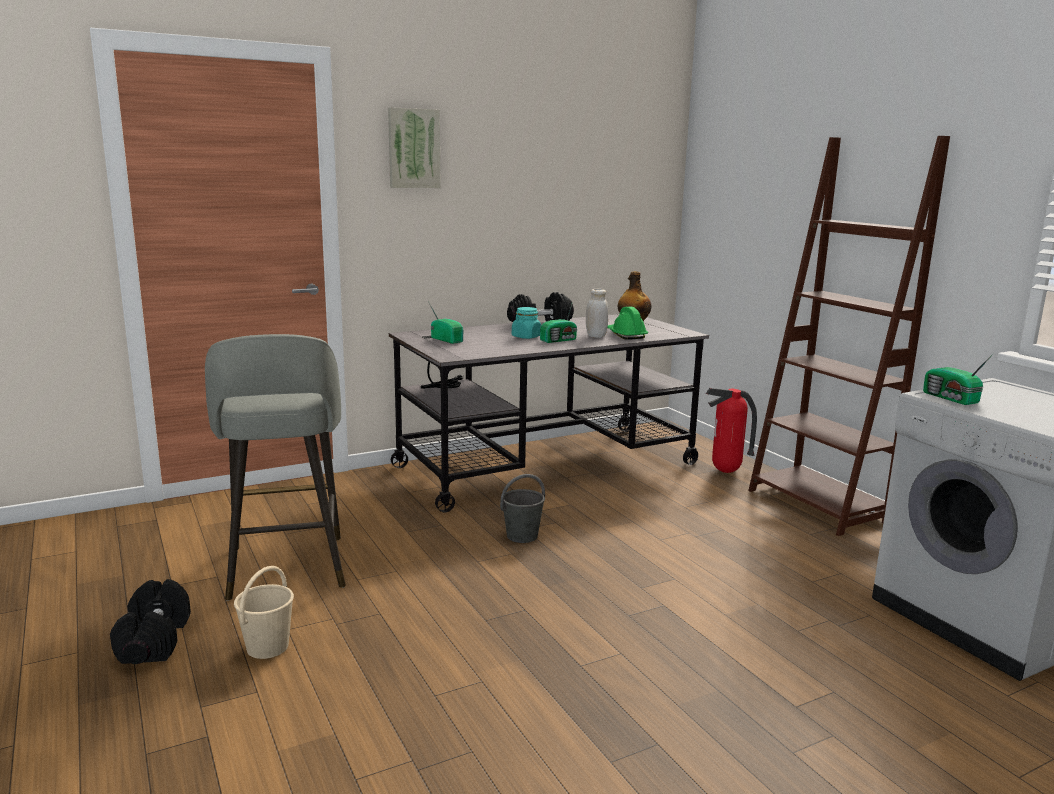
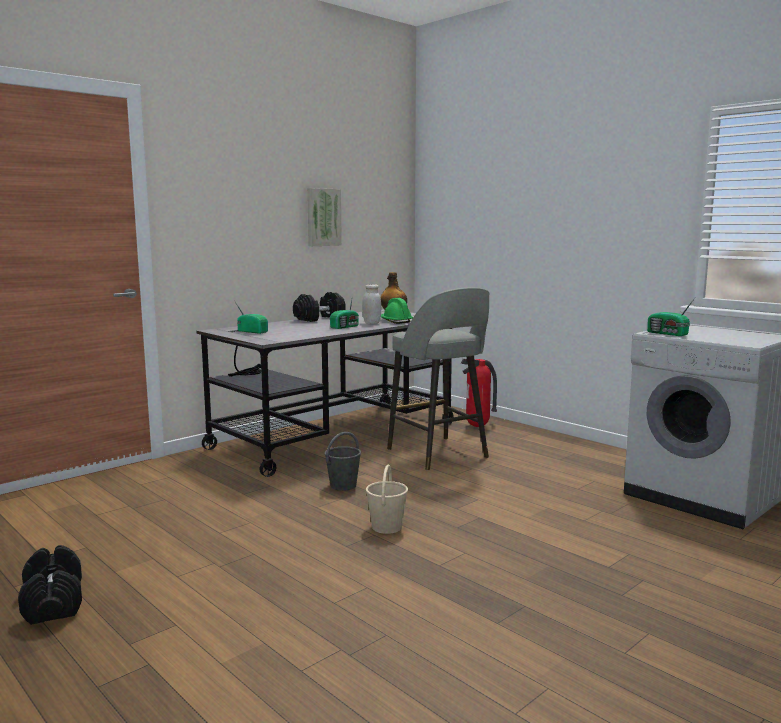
camera: 15 degrees left, 5 degrees down
grey stool [205,334,346,601] -> grey stool moved to [387,287,490,470]
beige bucket [234,566,294,659] -> beige bucket moved to [366,464,408,534]
picture [388,107,440,188] -> picture moved to [307,188,342,246]
turquoise jar [512,307,541,339] -> none
brown bookcase [748,136,950,536] -> none

